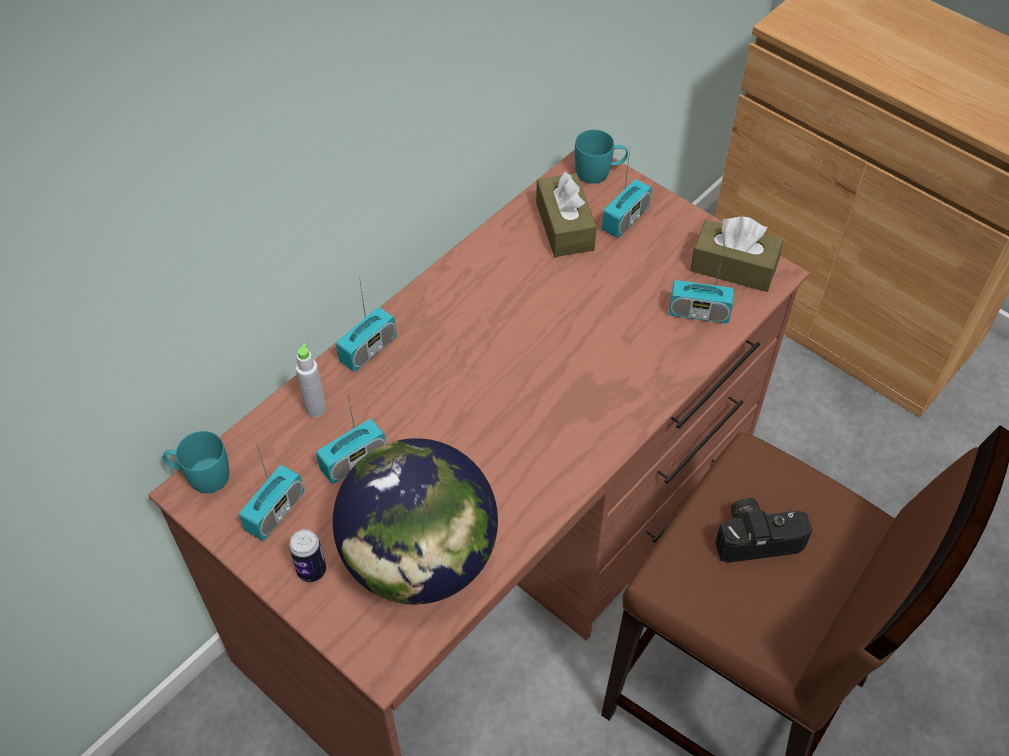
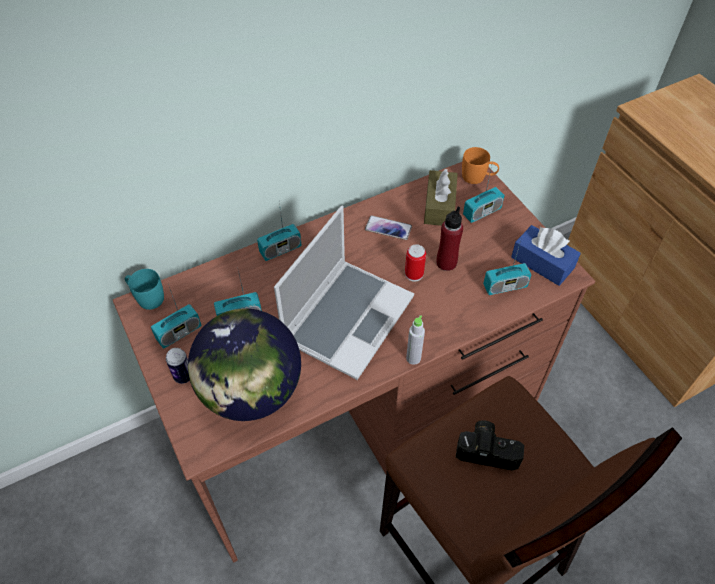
camera: 20 degrees right, 0 degrees up
grey bottle [296,344,326,417] -> grey bottle moved to [406,315,425,365]
turquoise mug [575,130,628,184] -> orange mug [462,147,499,184]
radio [669,246,734,323] -> radio turned 45 degrees counterclockwise [483,241,531,295]
brown tissue box [690,216,783,292] -> blue tissue box [511,225,581,286]
none -> laptop [274,206,414,380]
none -> phone [365,216,412,240]
none -> can [405,244,426,282]
none -> red bottle [436,206,463,271]

